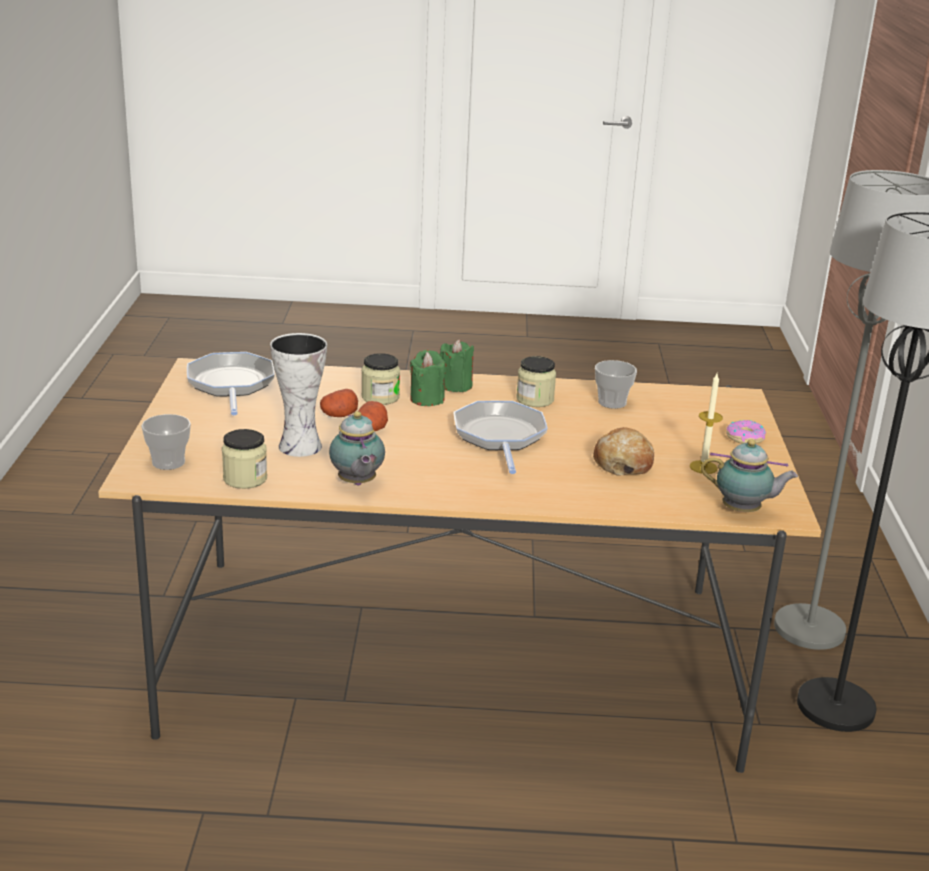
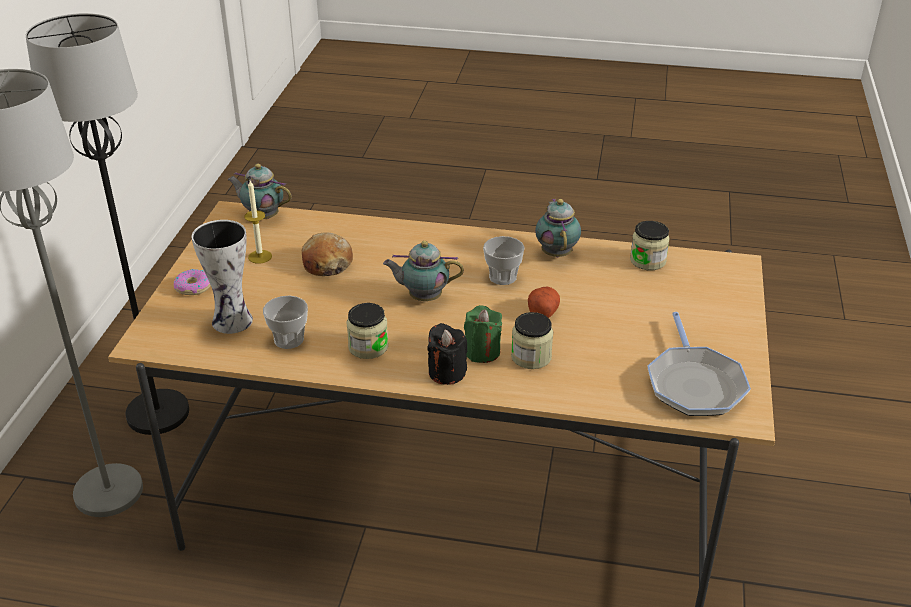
camera: 170 degrees left, 10 degrees up
cup [141,414,191,470] -> cup moved to [483,236,525,285]
vase [270,333,327,457] -> vase moved to [191,220,253,334]
potato [320,389,358,417] -> none
green candle [440,339,474,392] -> black candle [427,323,468,385]
frying pan [453,401,548,474] -> teapot [383,241,464,301]

